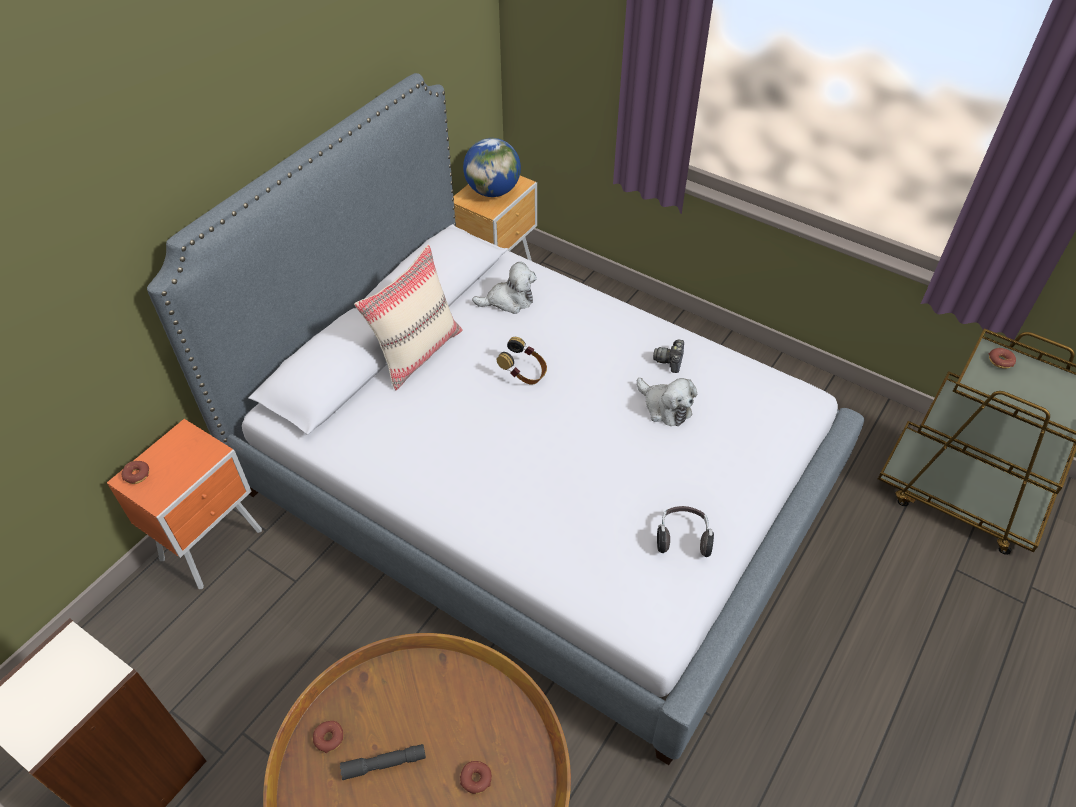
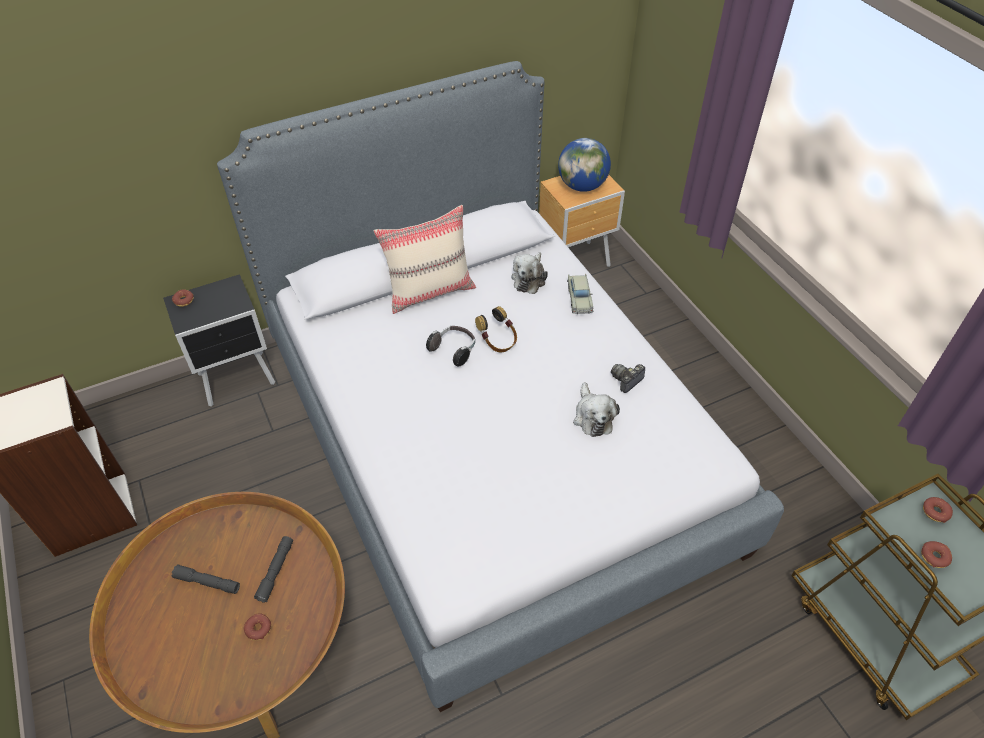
camera: 30 degrees right, 0 degrees up
orange nightstand [107,419,262,589] -> black nightstand [163,274,275,407]
donut [313,721,343,753] -> donut moved to [921,541,952,568]
plush toy [472,262,537,314] -> plush toy turned 90 degrees clockwise [511,252,548,294]
headphones [657,506,714,557] -> headphones moved to [426,326,475,366]
none -> grey flashlight [254,536,293,603]
none -> beige toy car [567,273,594,314]

